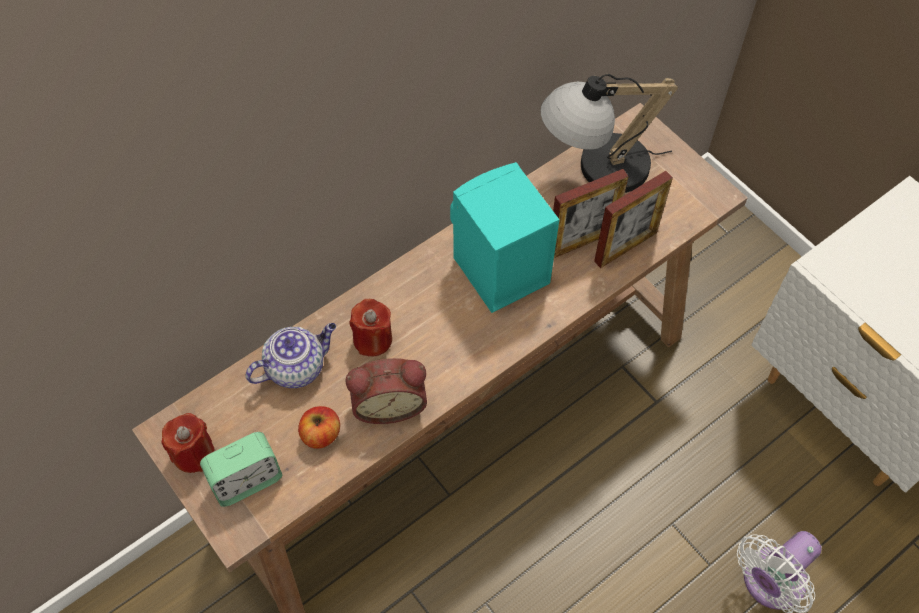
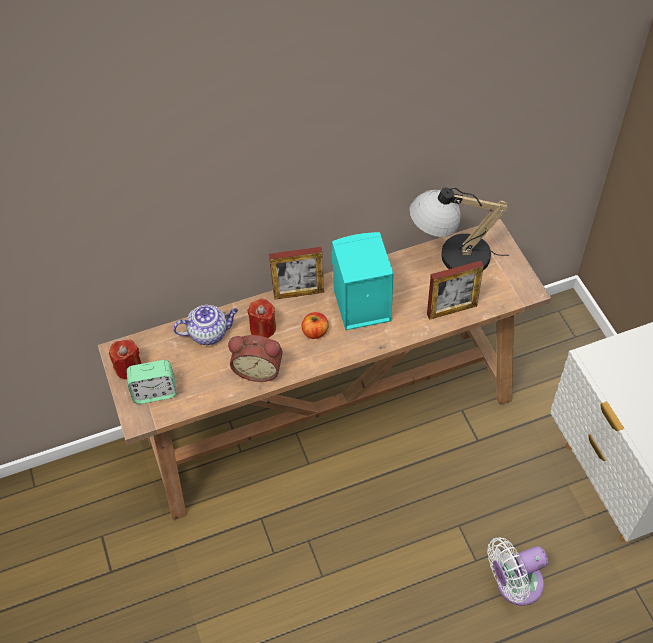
camera: 20 degrees right, 5 degrees down
apple [298,406,340,449] -> apple moved to [302,312,329,339]
picture frame [553,169,629,258] -> picture frame moved to [269,247,324,300]

